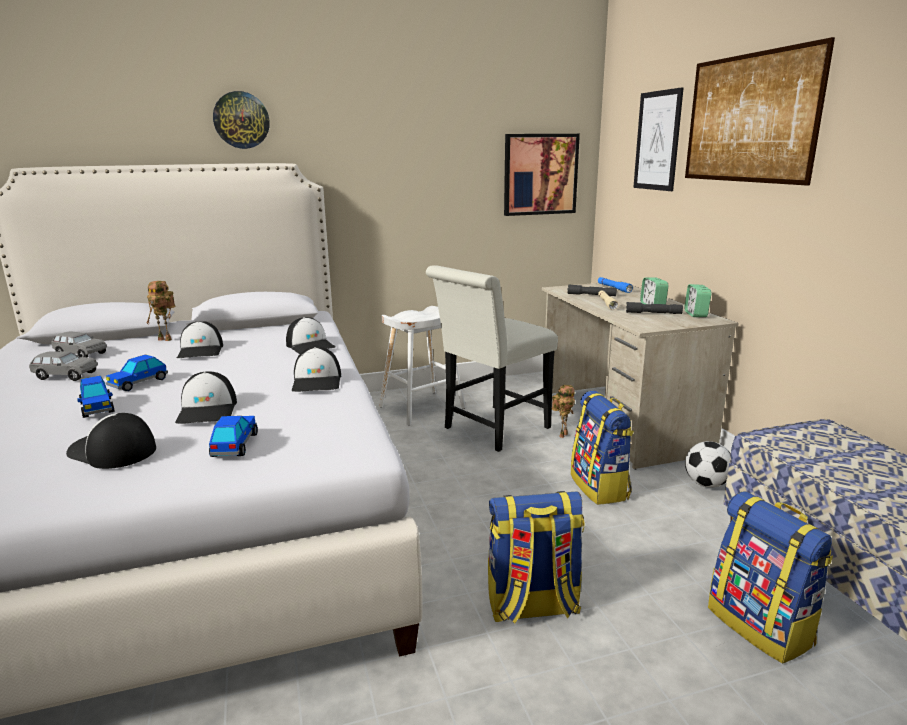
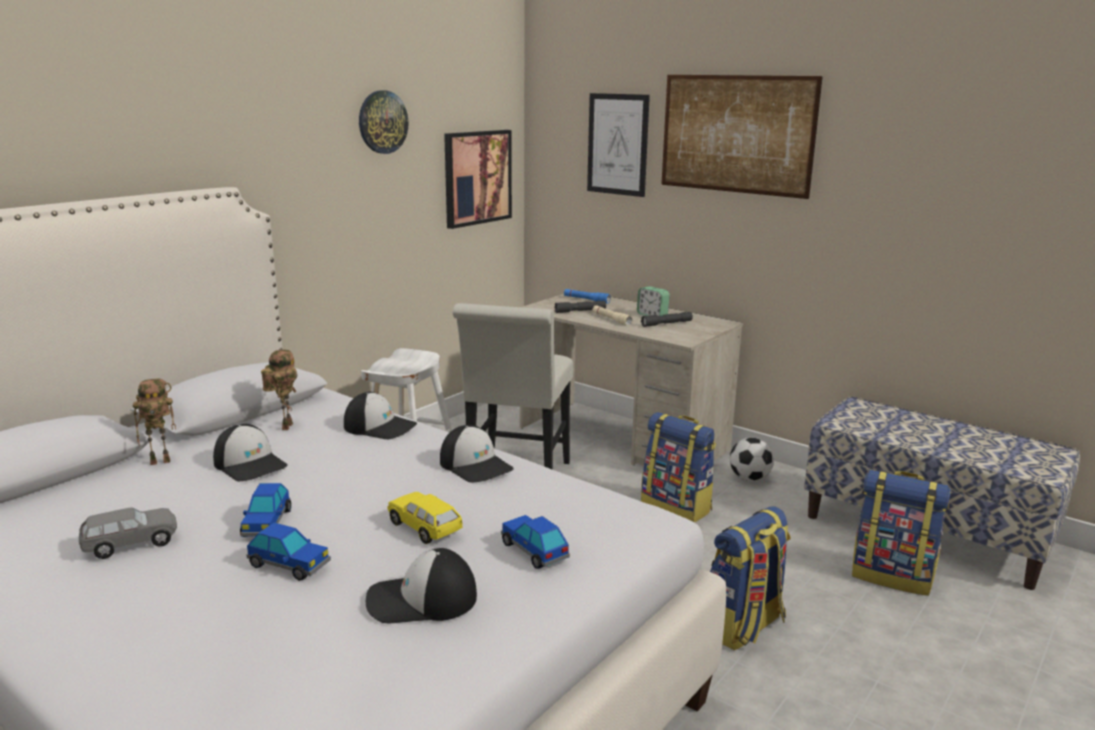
camera: 35 degrees left, 0 degrees up
grey toy car [51,331,107,357] -> none
cap [175,371,237,424] -> yellow toy car [387,492,462,544]
wall clock [213,91,270,149] -> wall clock moved to [359,90,409,154]
toy robot [552,385,575,438] -> toy robot moved to [261,350,297,430]
alarm clock [684,284,712,317] -> none

